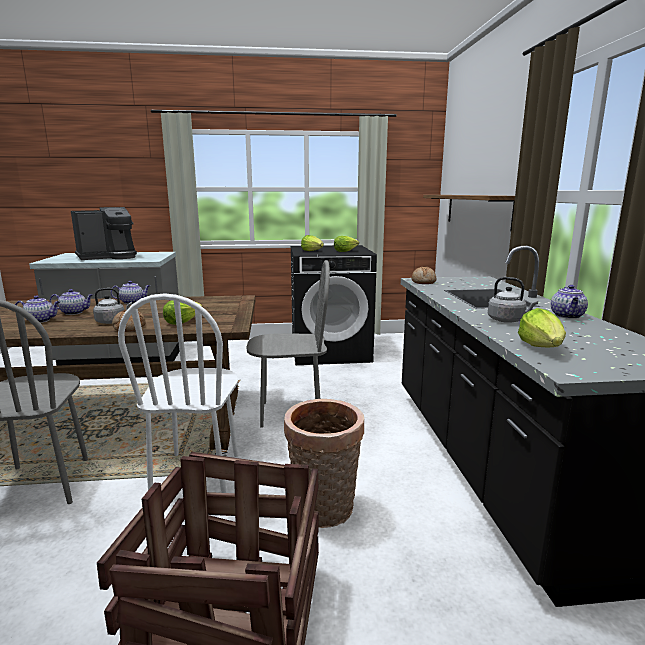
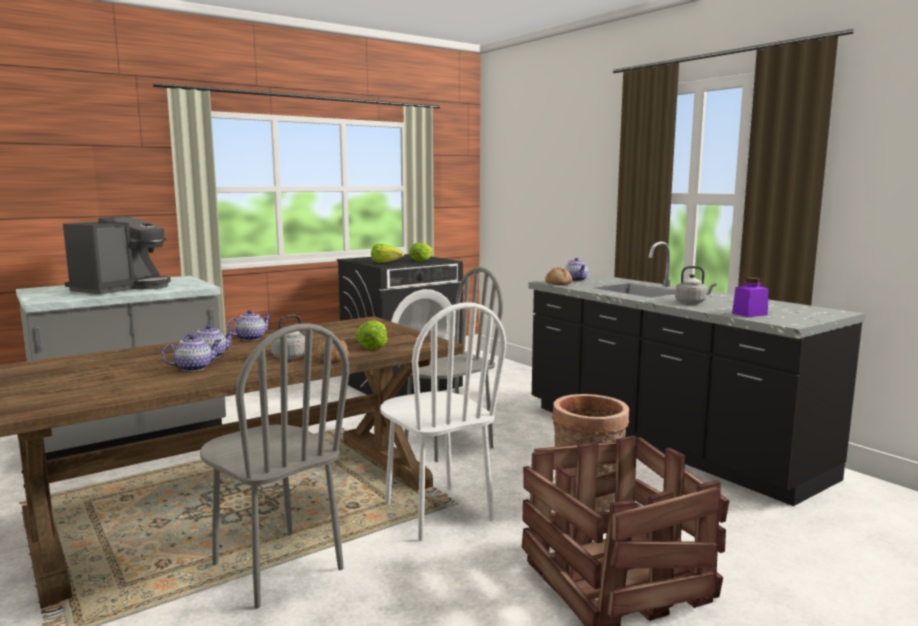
camera: 30 degrees left, 5 degrees down
shelf [423,195,515,232] -> none
lettuce [518,308,566,347] -> purple jar [732,277,769,317]
teapot [551,285,588,319] -> teapot moved to [565,258,588,281]

